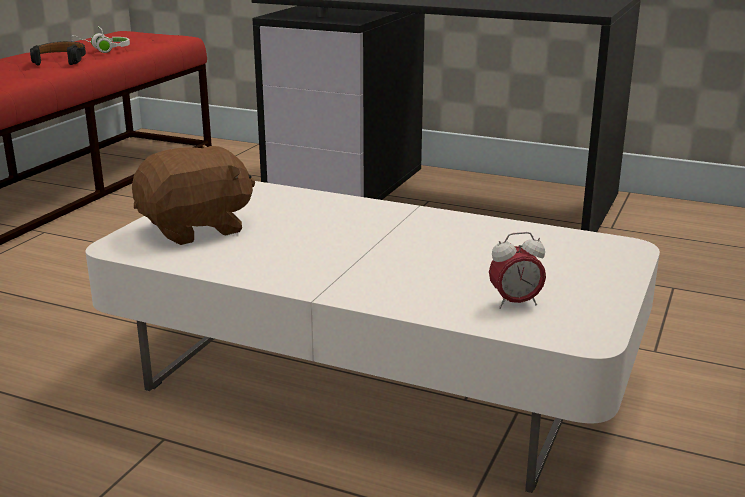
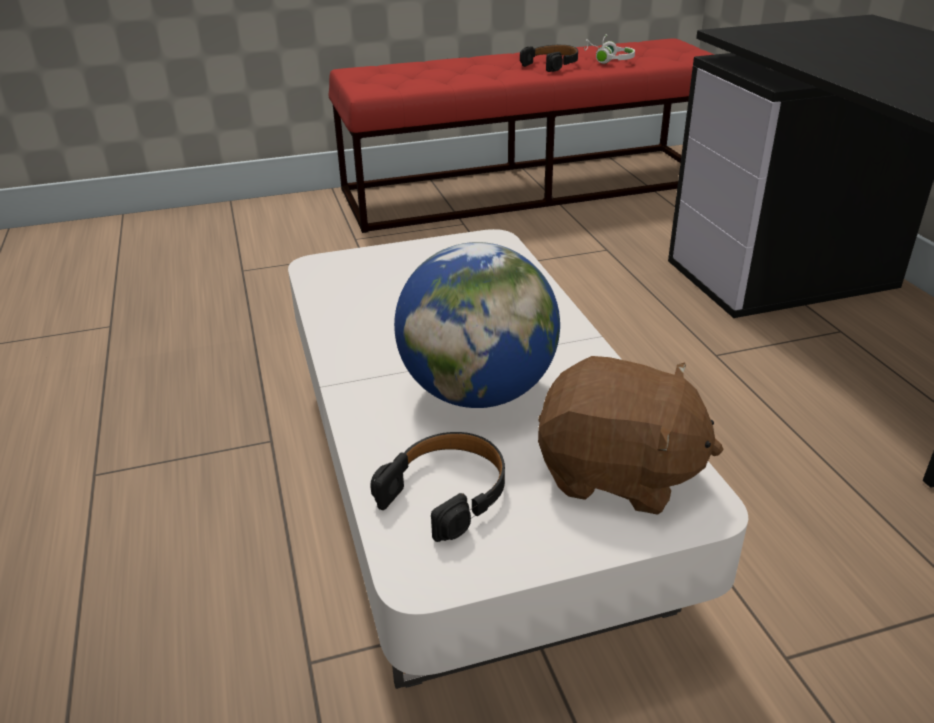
camera: 50 degrees right, 10 degrees up
brown plush toy [132,145,255,245] -> brown plush toy moved to [538,356,724,515]
alarm clock [489,232,546,309] -> black headphones [370,432,505,542]
none -> globe [394,242,560,408]

